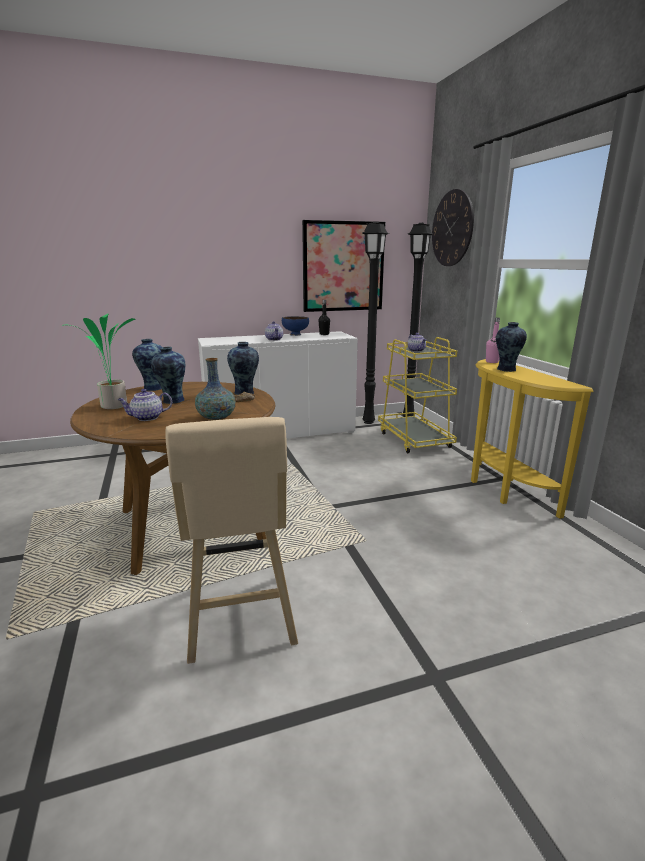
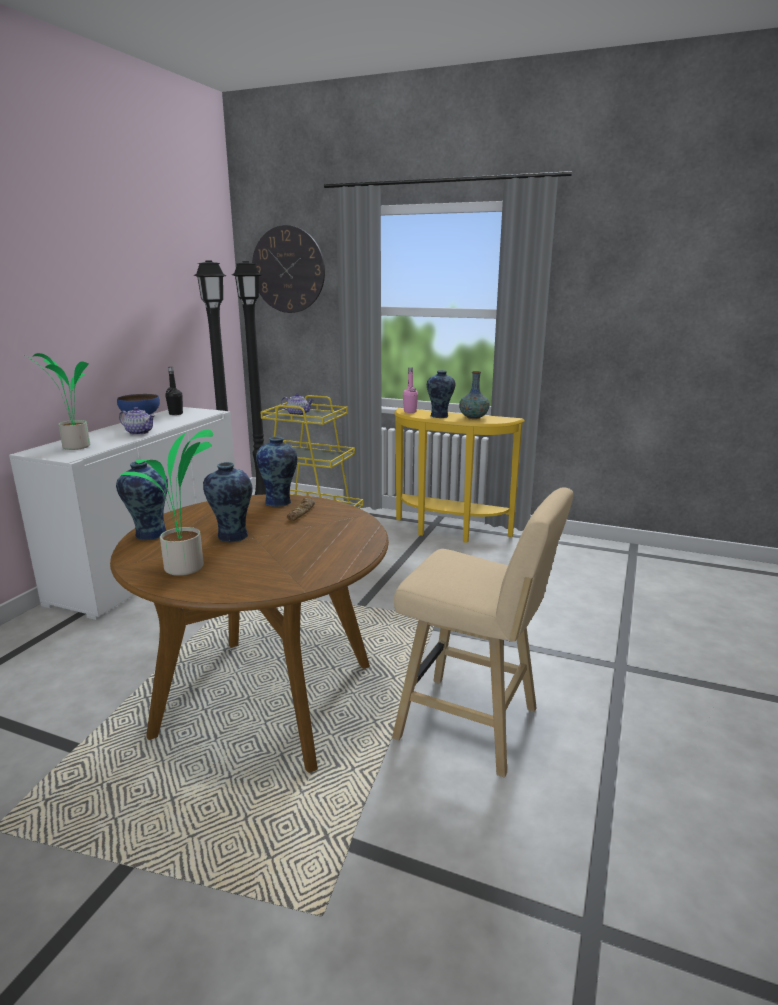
camera: 50 degrees left, 0 degrees up
teapot [117,389,172,421] -> none
vase [195,358,236,421] -> vase moved to [459,371,490,419]
picture [302,220,385,312] -> none
none -> potted plant [24,353,90,450]

